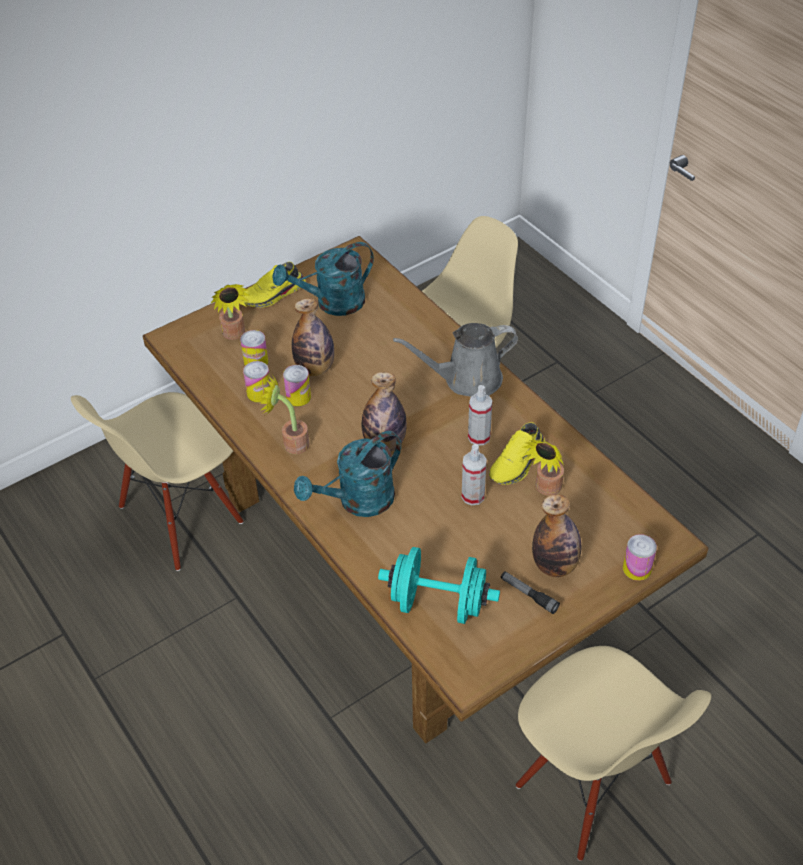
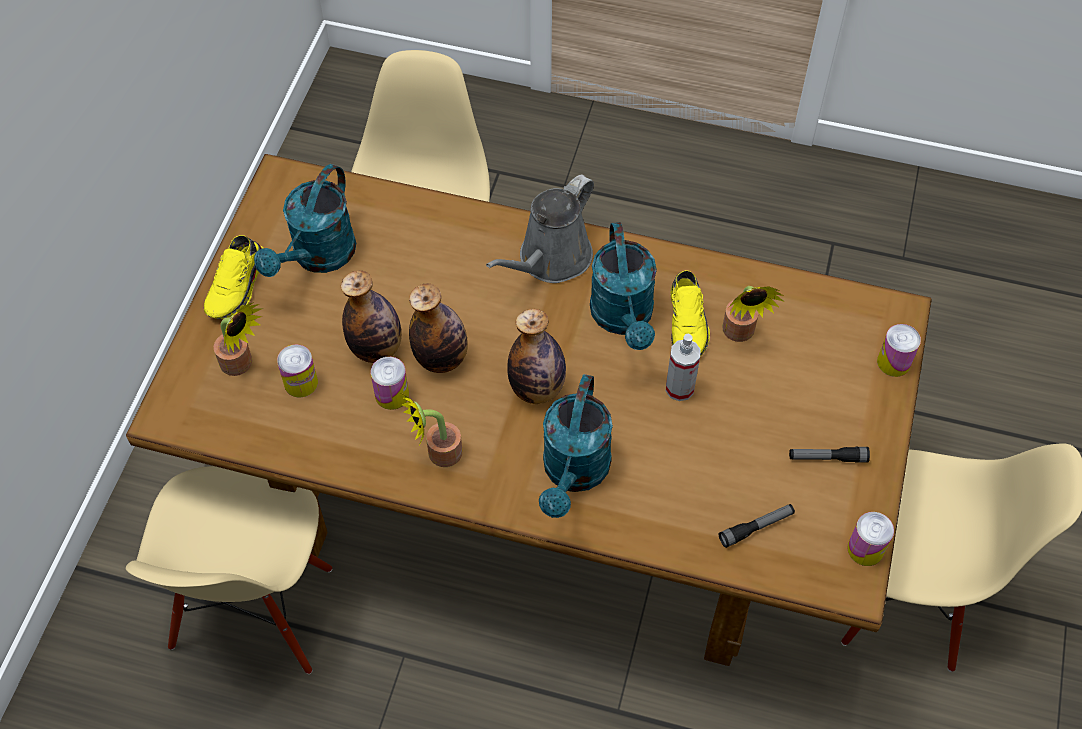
camera: 40 degrees left, 10 degrees up
can [243,361,271,403] -> can moved to [847,512,894,566]
turquoise dumbbell [378,547,500,624] -> flashlight [719,504,795,548]
spray bottle [468,385,492,446] -> turquoise watering can [590,222,657,350]
bottle [532,494,582,577] -> bottle moved to [409,283,468,373]

